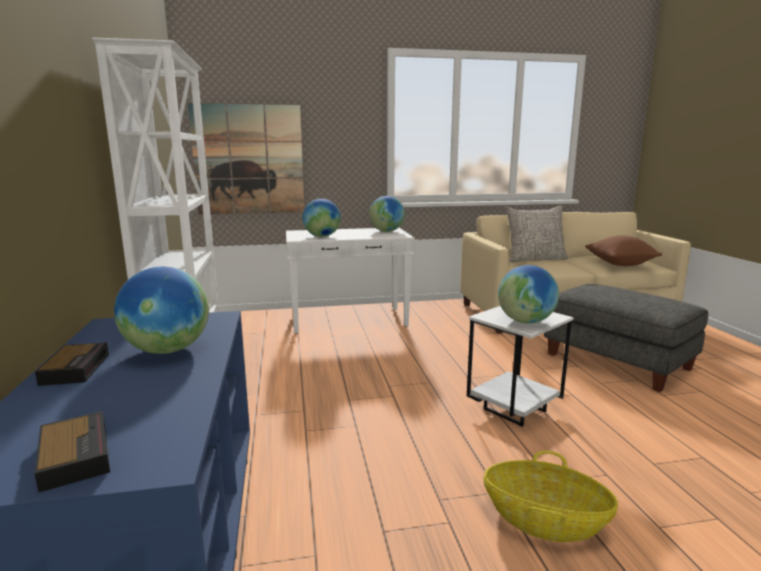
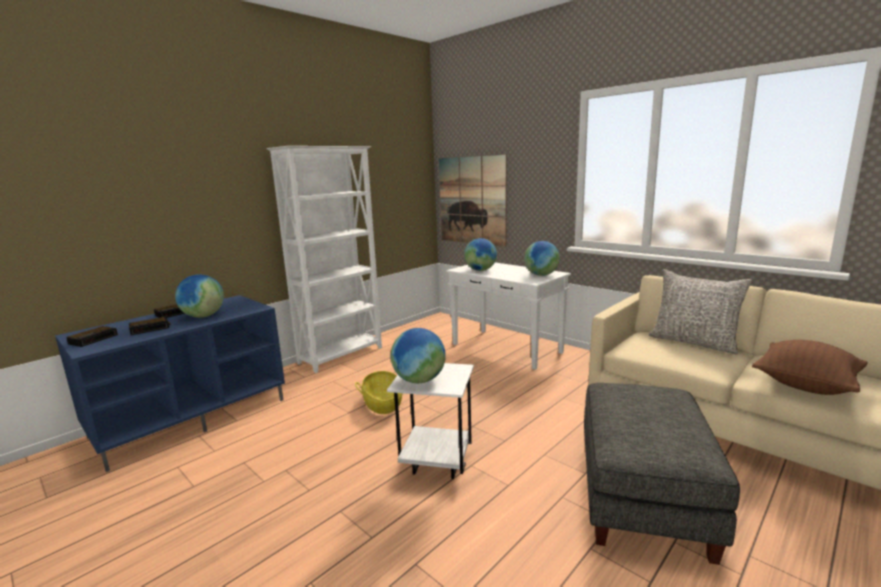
camera: 55 degrees right, 0 degrees up
basket [484,451,618,542] -> basket moved to [355,371,403,414]
none -> alarm clock [129,317,171,335]

